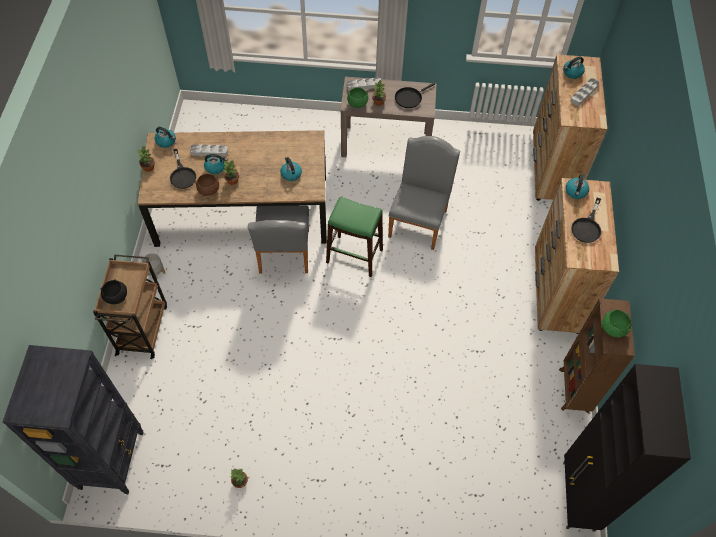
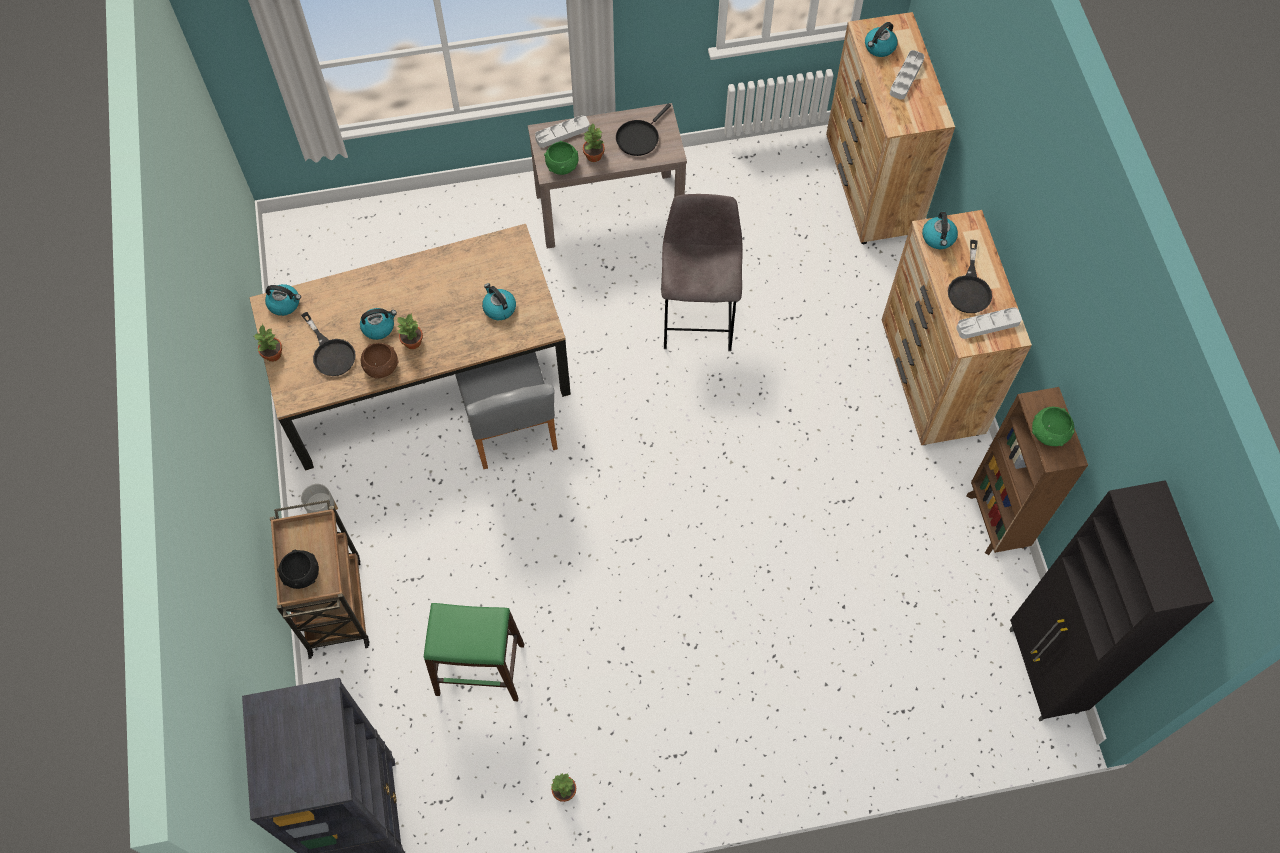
camera: 15 degrees left, 5 degrees up
grey tray [190,144,228,156] -> grey tray moved to [956,307,1022,339]
green stool [326,197,383,277] -> green stool moved to [424,603,524,701]
grey chair [388,136,460,250] -> grey stool [661,194,743,351]

